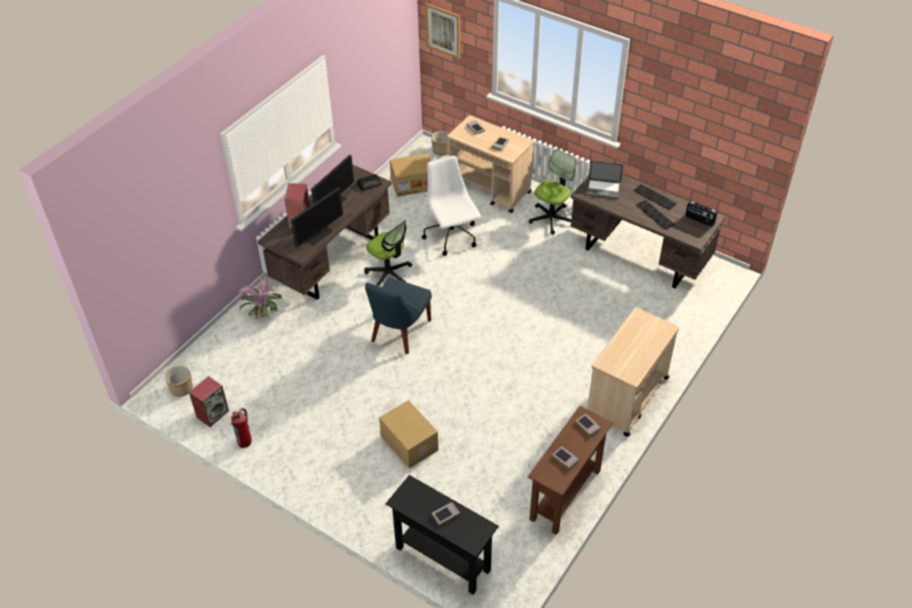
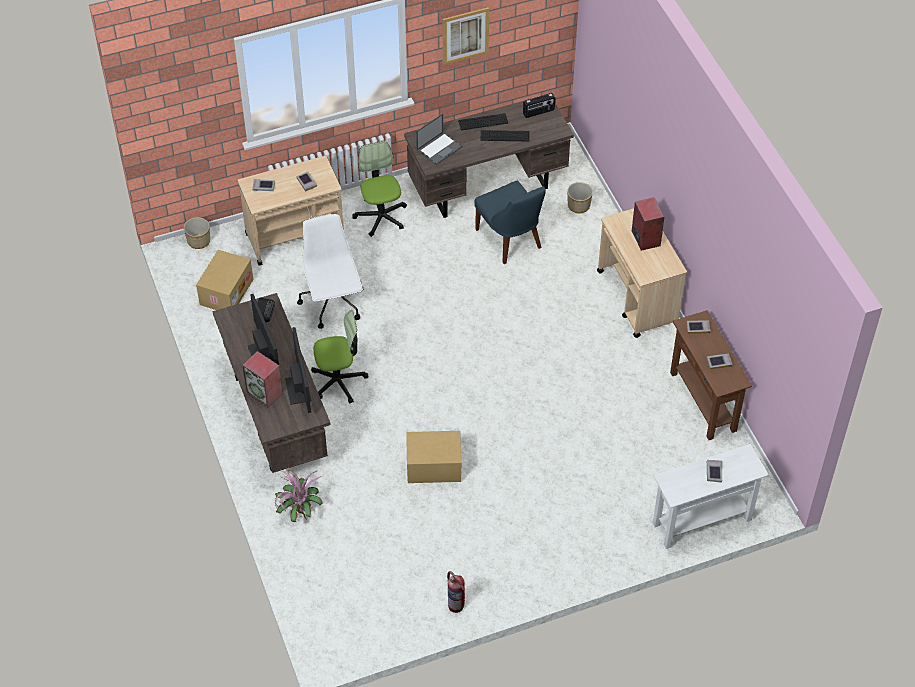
camera: 55 degrees left, 5 degrees up
planter [165,366,193,397] -> planter moved to [567,182,593,213]
speaker [189,376,229,427] -> speaker moved to [632,197,664,251]
blue chair [365,277,432,354] -> blue chair moved to [474,181,546,264]
cardboard box [379,400,438,469] -> cardboard box moved to [406,431,461,483]
black console table [386,475,499,595] -> white console table [653,444,769,549]
white office chair [422,156,481,256] -> white office chair turned 60 degrees clockwise [297,214,364,329]
picture [425,3,460,59] -> picture moved to [442,7,489,65]

